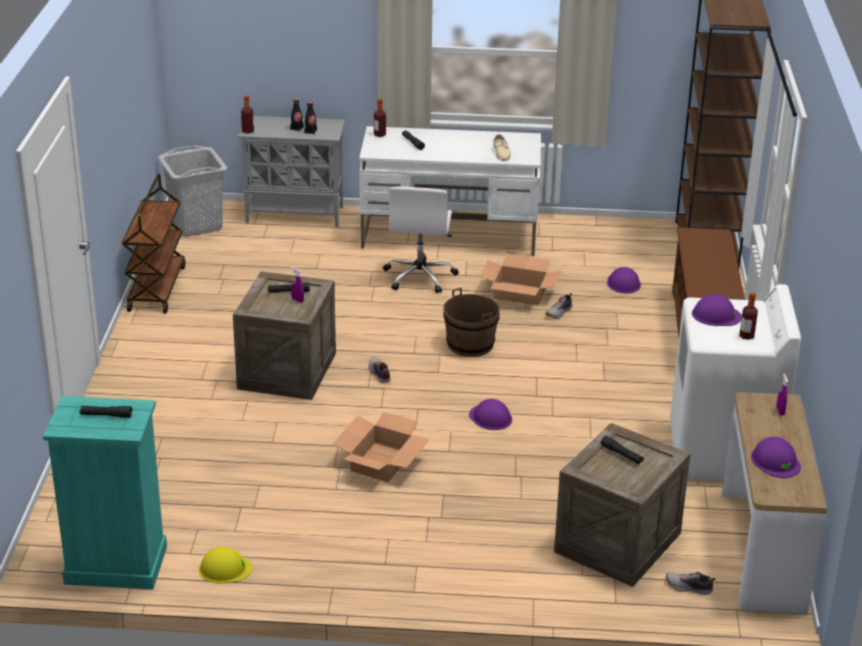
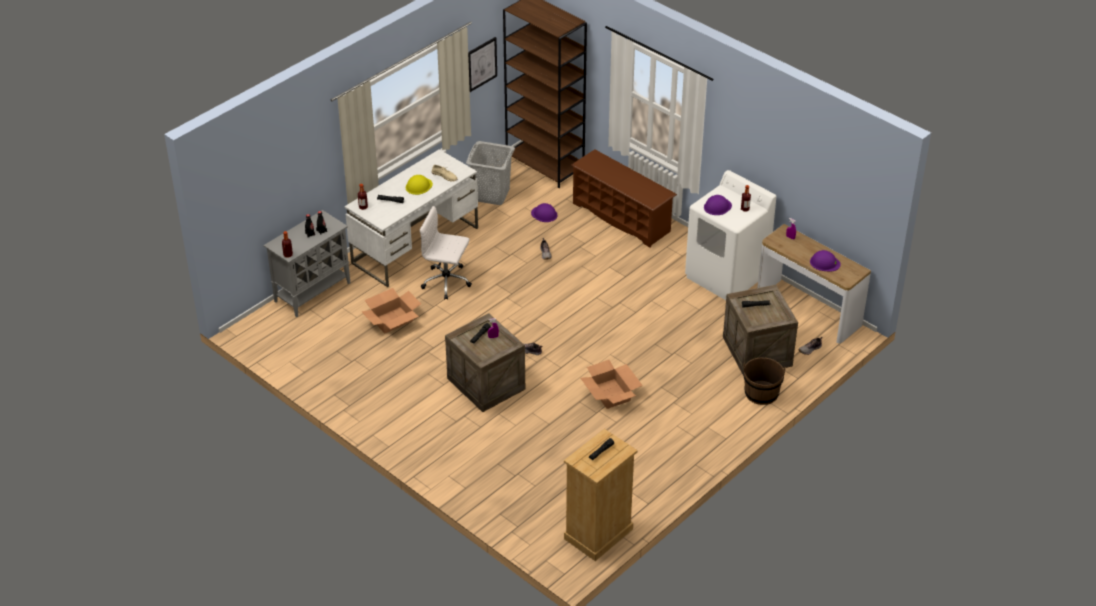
camera: 50 degrees left, 10 degrees up
turquoise dresser [43,396,167,589] -> beige dresser [564,429,637,561]
brown cart [122,174,186,313] -> none
grey laundry basket [158,145,227,237] -> grey laundry basket moved to [466,141,515,205]
yellow hard hat [199,547,252,583] -> yellow hard hat moved to [406,175,433,195]
white office chair [383,186,459,293] -> white office chair turned 150 degrees clockwise [420,206,472,300]
brown bucket [443,288,500,357] -> brown bucket moved to [743,357,786,405]
purple hard hat [469,399,512,430] -> none
cardboard box [480,254,561,305] -> cardboard box moved to [362,288,421,333]
none -> picture [468,37,497,92]

